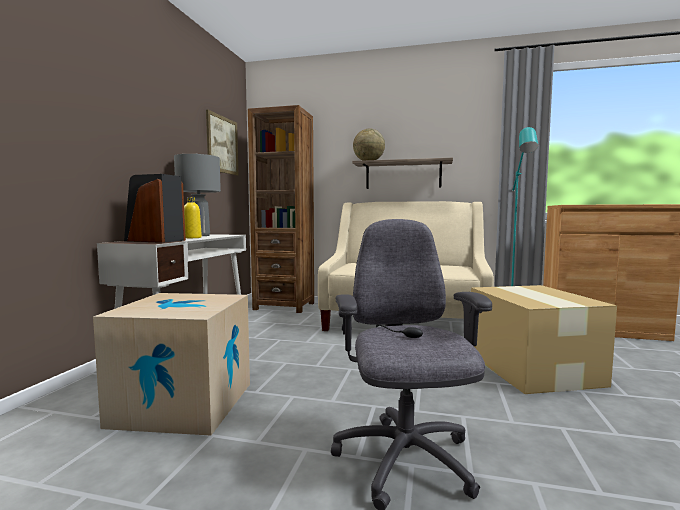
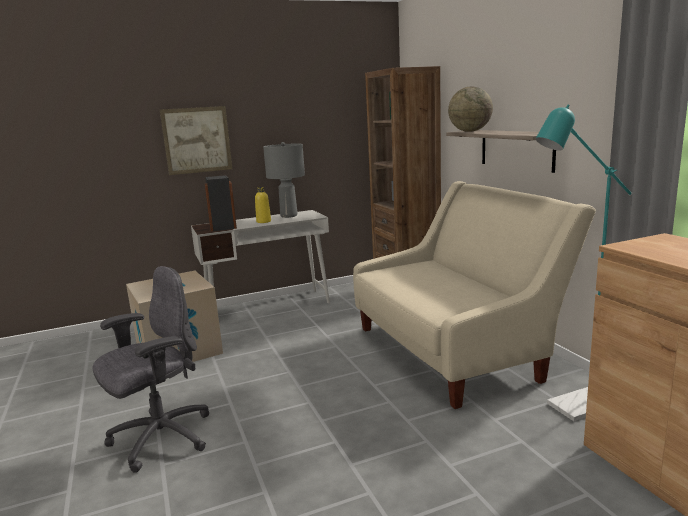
camera: 55 degrees right, 10 degrees up
picture [206,110,239,175] -> picture moved to [160,106,232,175]
cardboard box [471,285,617,394] -> none

